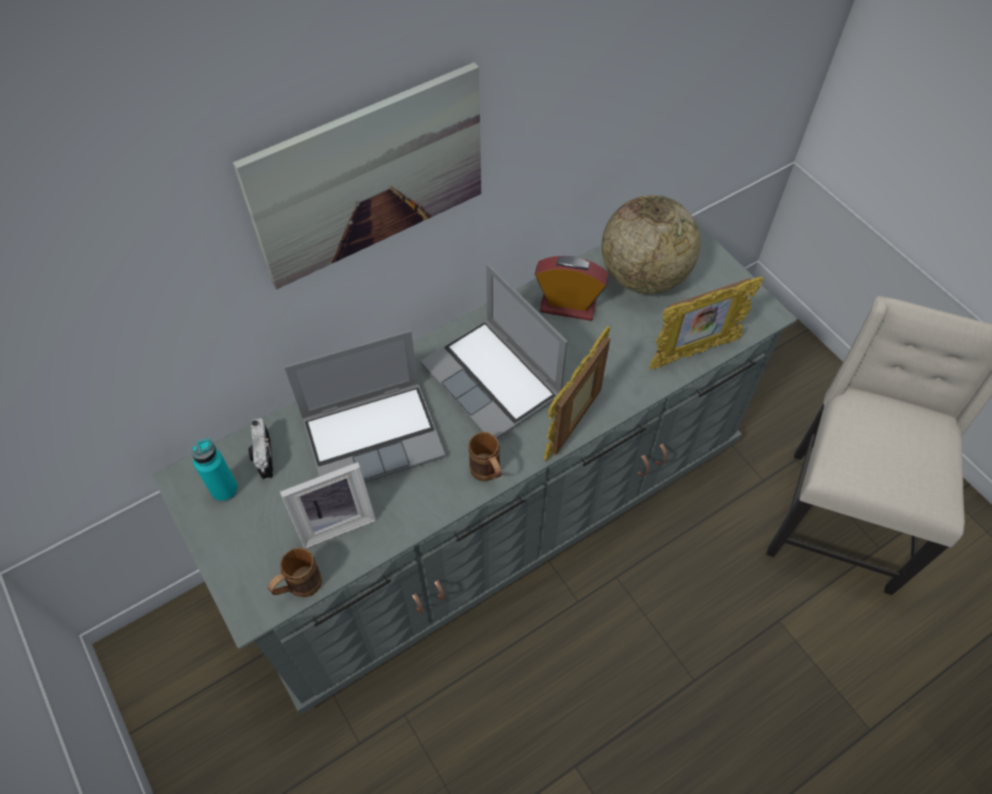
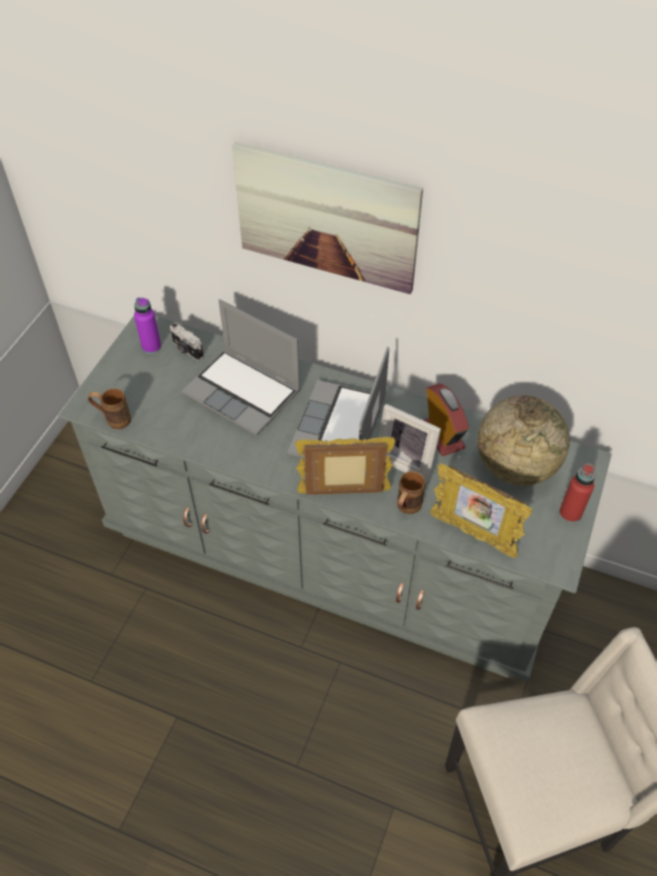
camera: 55 degrees right, 5 degrees down
turquoise bottle [191,438,238,502] -> purple bottle [134,297,161,354]
camera [249,418,273,480] -> camera turned 90 degrees counterclockwise [170,323,204,361]
picture frame [280,462,376,549] -> picture frame moved to [379,404,441,483]
brown mug [468,432,502,481] -> brown mug moved to [397,471,425,514]
none -> red bottle [559,463,595,523]

